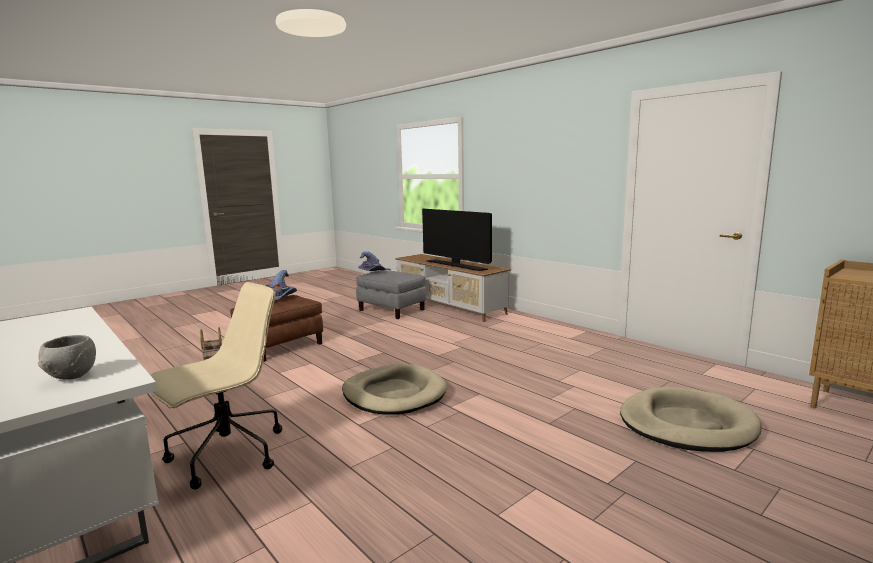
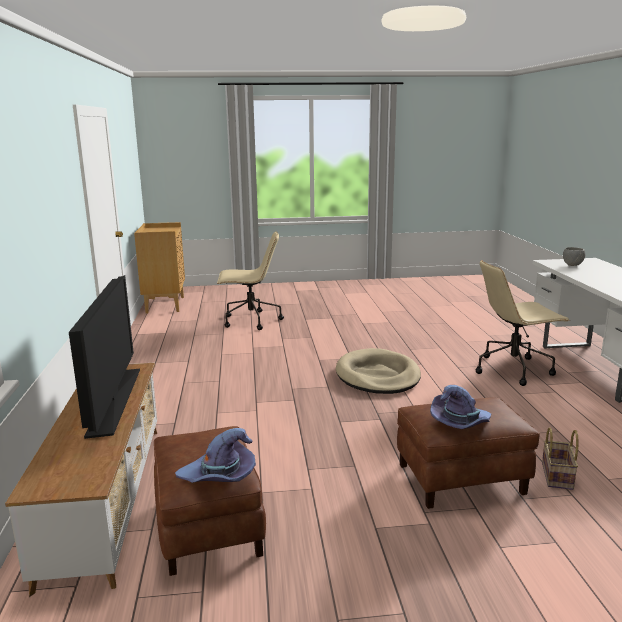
camera: 145 degrees left, 5 degrees up
grey ottoman [356,270,426,319] -> brown ottoman [154,426,266,576]
beige dog bed [620,387,762,452] -> beige office chair [217,231,284,330]

